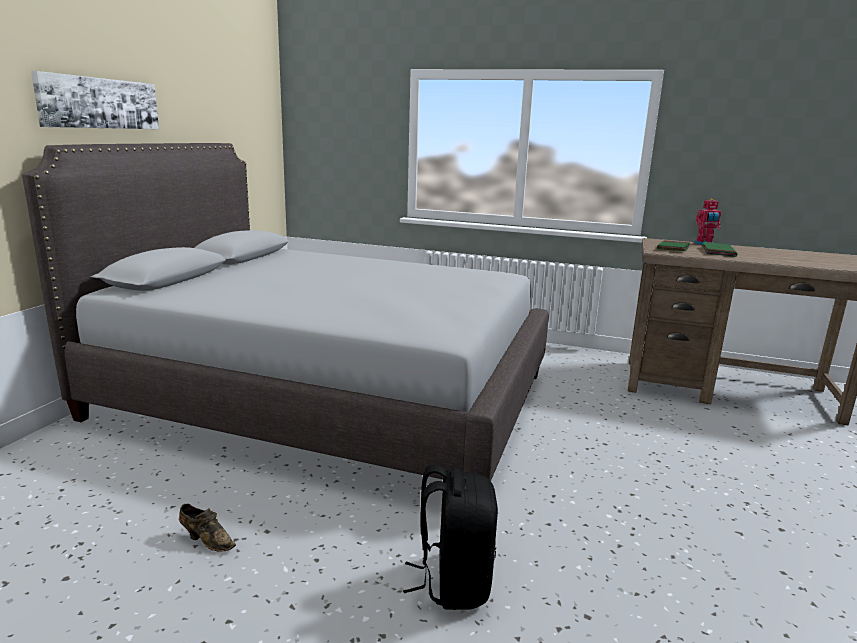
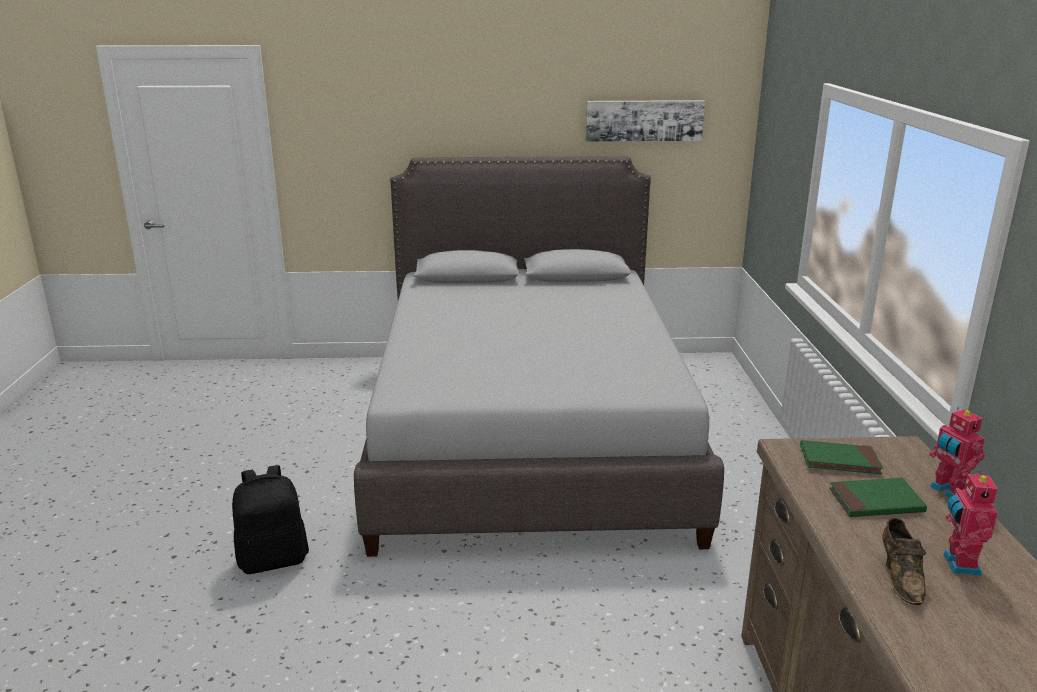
camera: 70 degrees right, 5 degrees up
picture [31,71,159,129] -> picture moved to [585,100,705,142]
brown shoe [179,504,236,552] -> brown shoe moved to [882,518,927,605]
none -> toy robot [943,470,998,576]

